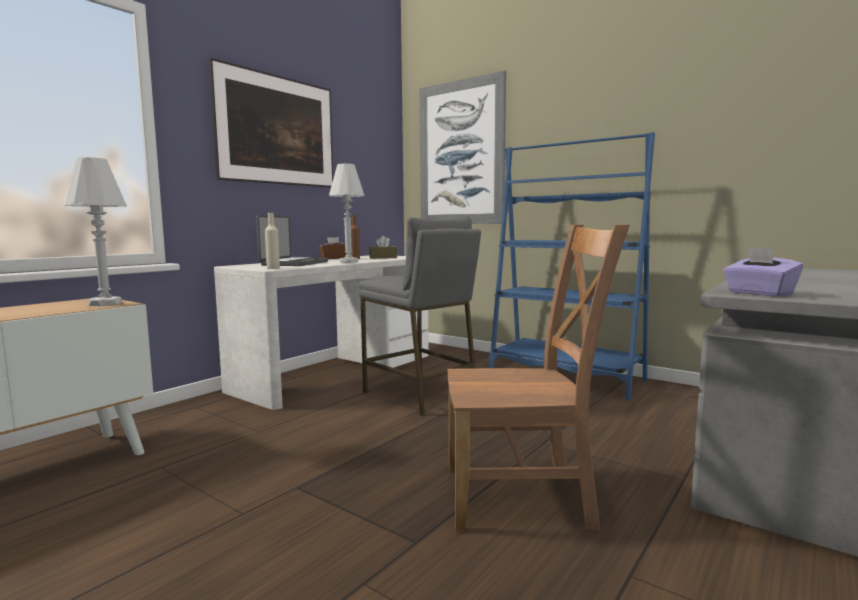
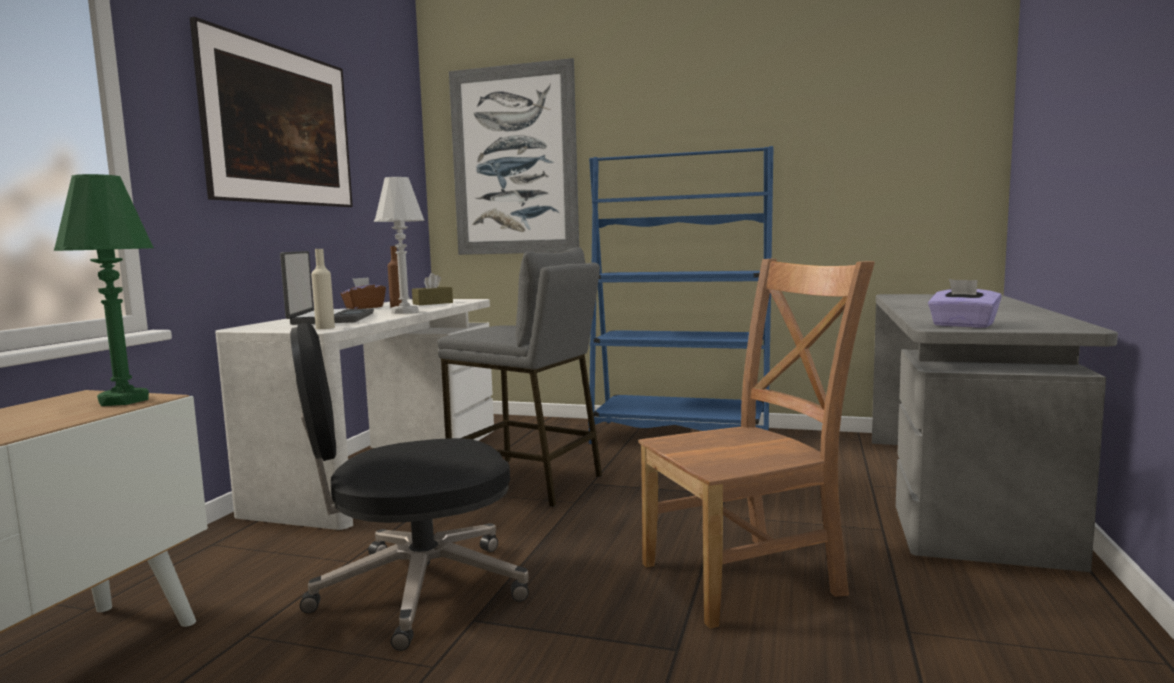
camera: 20 degrees left, 0 degrees up
white table lamp [65,157,127,306] -> green table lamp [53,174,154,406]
none -> black office chair [290,323,529,651]

